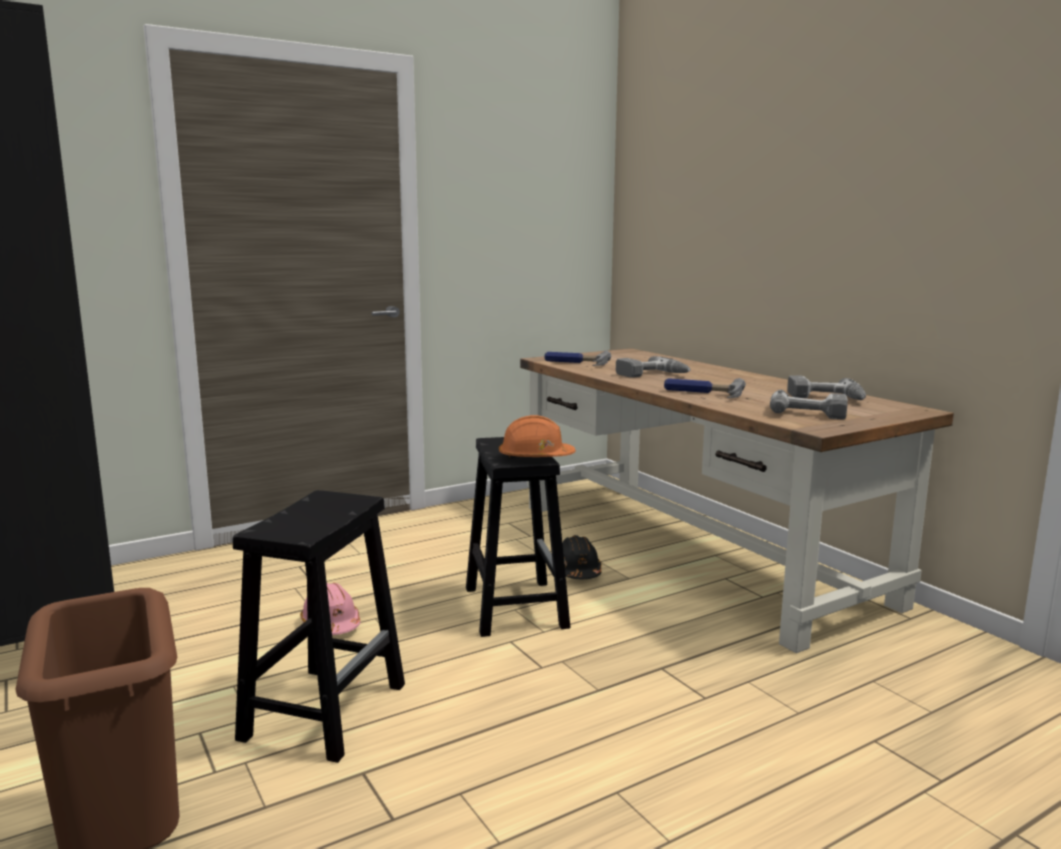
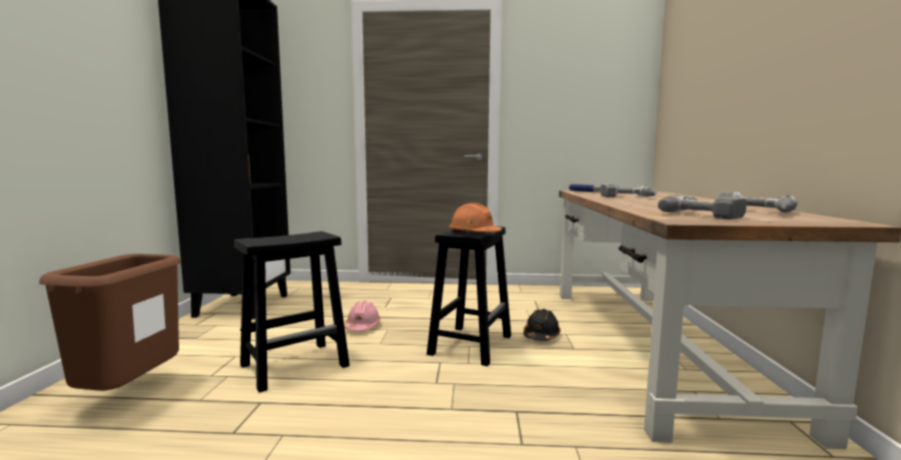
camera: 35 degrees right, 5 degrees down
hammer [664,378,746,398] -> none

